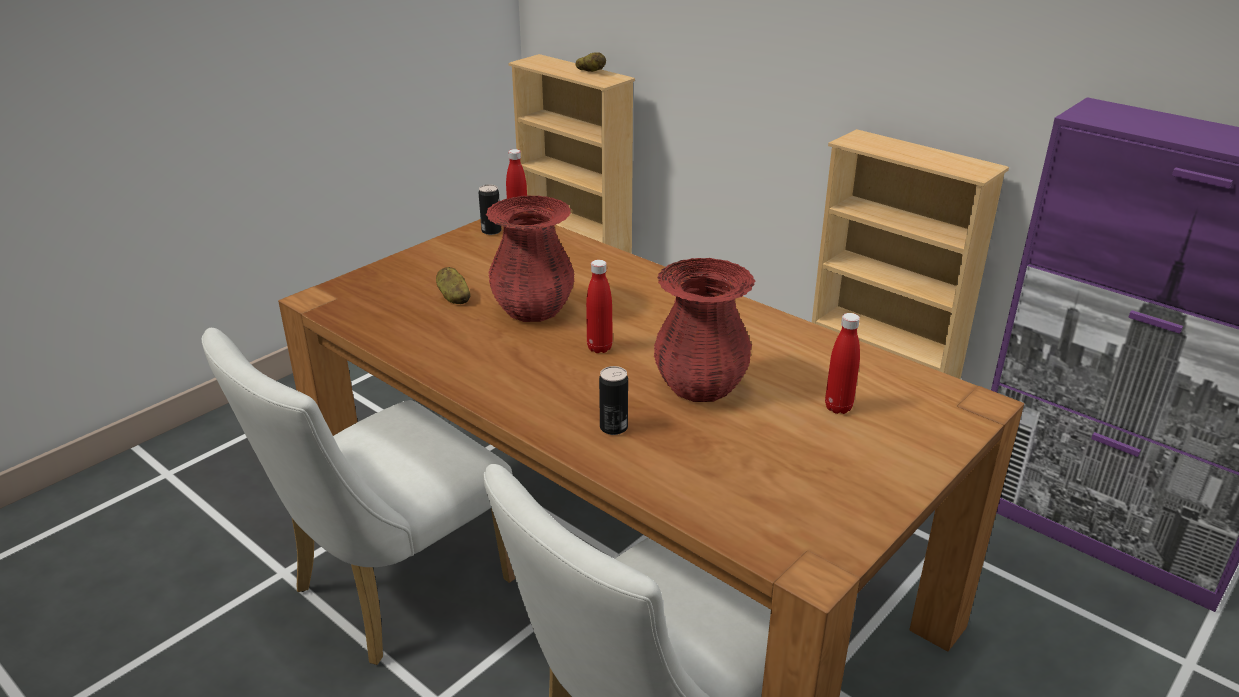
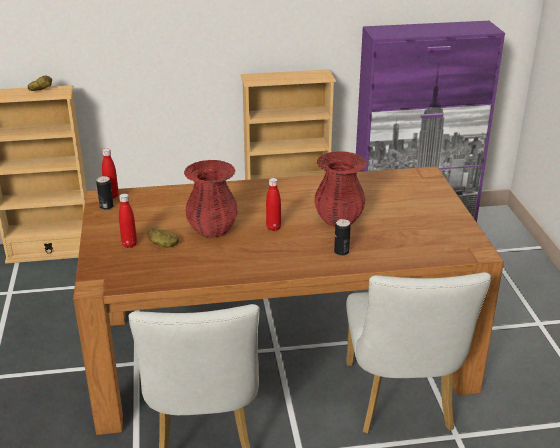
camera: 50 degrees left, 0 degrees up
red bottle [825,313,860,414] -> red bottle moved to [119,194,137,248]

